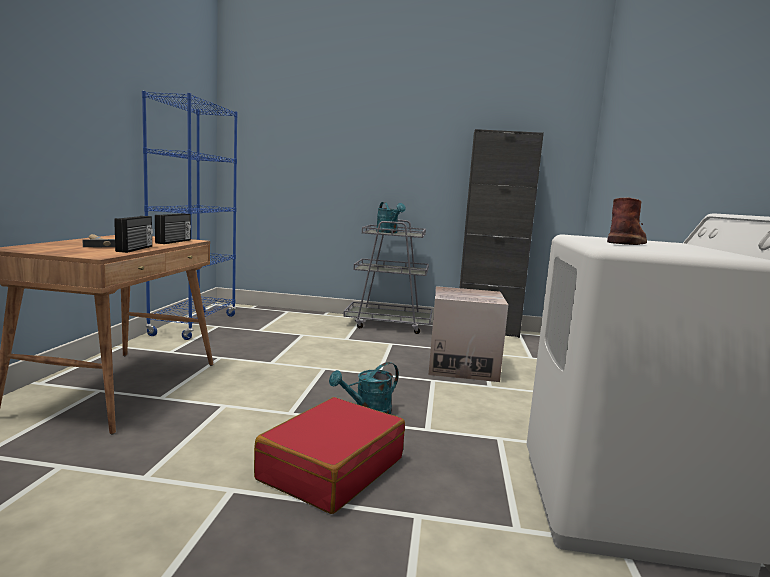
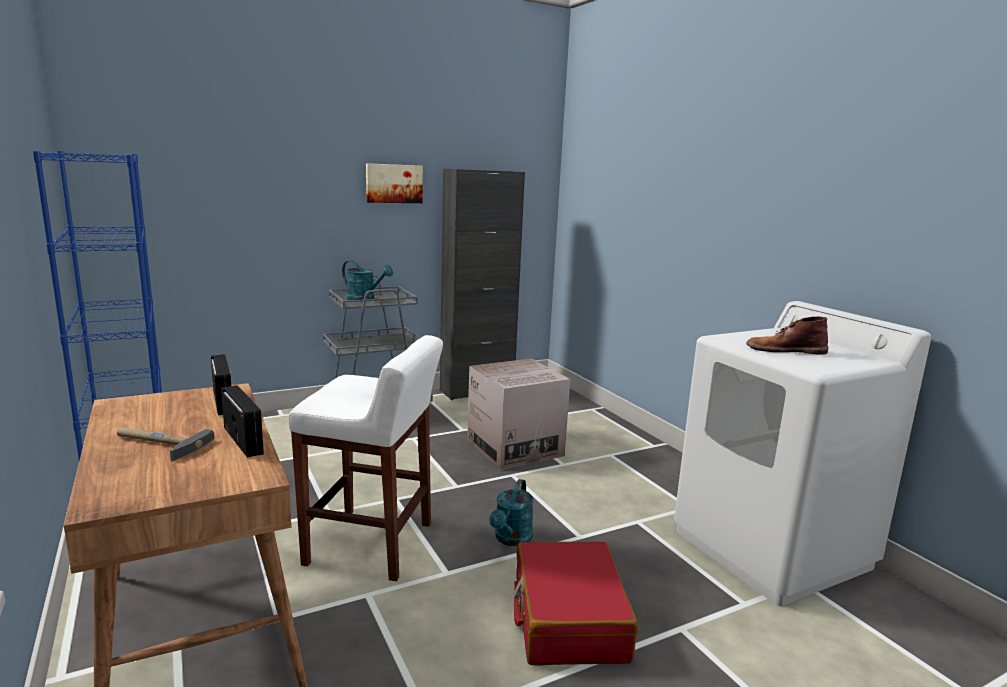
camera: 35 degrees left, 5 degrees up
brown boot [607,198,647,245] -> brown boot turned 75 degrees counterclockwise [746,316,828,355]
none -> white stool [289,335,443,581]
none -> picture [366,163,423,203]

